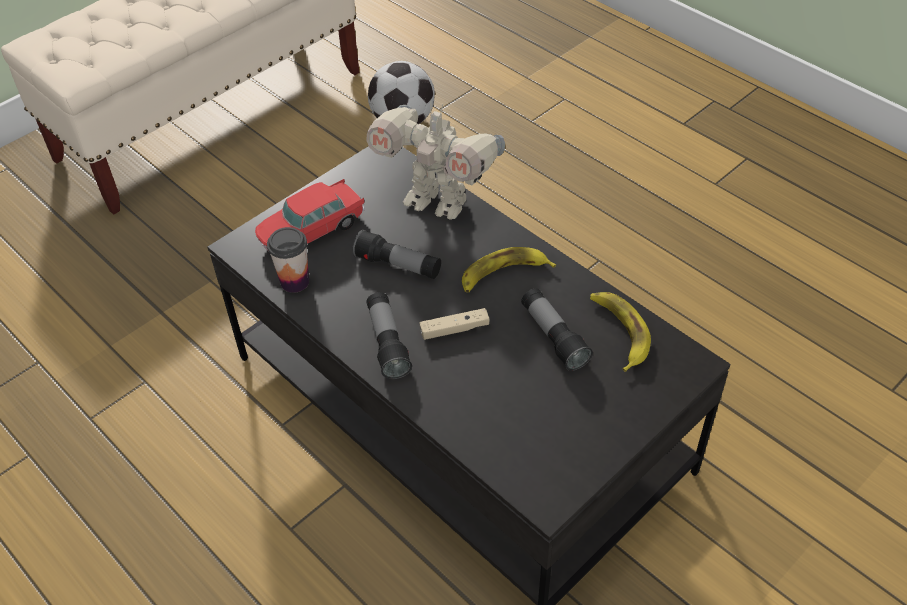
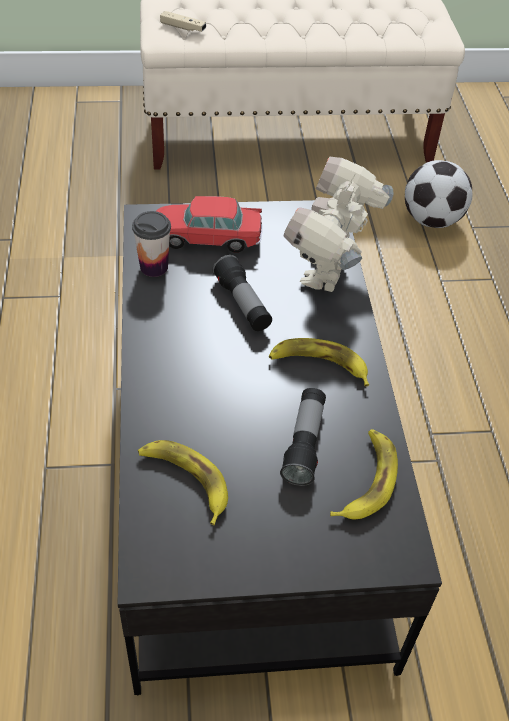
camera: 35 degrees right, 0 degrees up
toy robot [366,101,505,220] -> toy robot turned 45 degrees clockwise [284,157,393,292]
flashlight [366,292,412,379] -> none
beige game controller [420,308,490,340] -> beige game controller moved to [160,11,206,32]
none -> banana [138,440,228,525]

